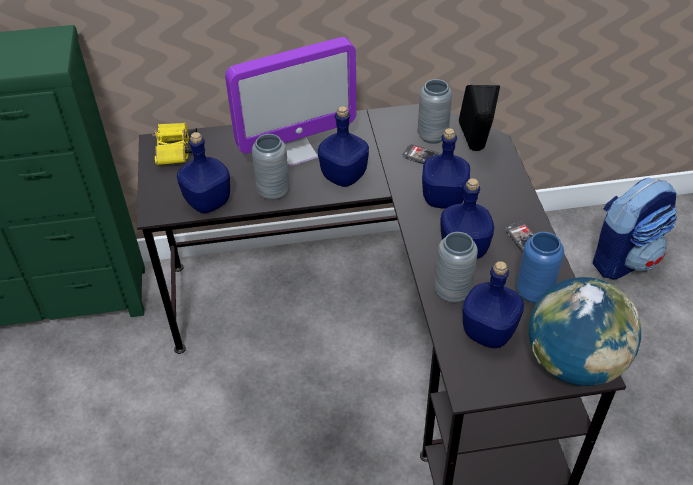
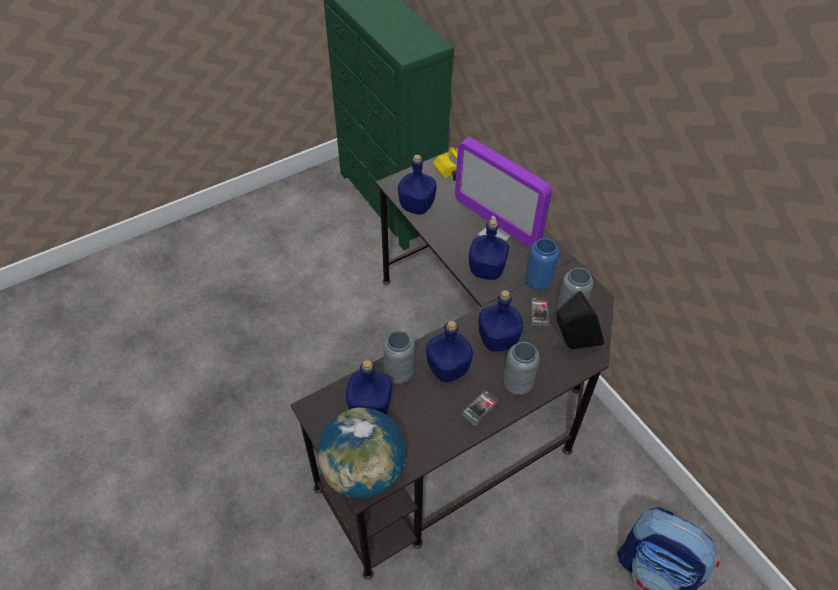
camera: 65 degrees right, 5 degrees up
grey vase [252,134,290,201] -> grey vase moved to [503,342,540,395]
blue vase [516,232,564,303] -> blue vase moved to [525,238,559,290]

